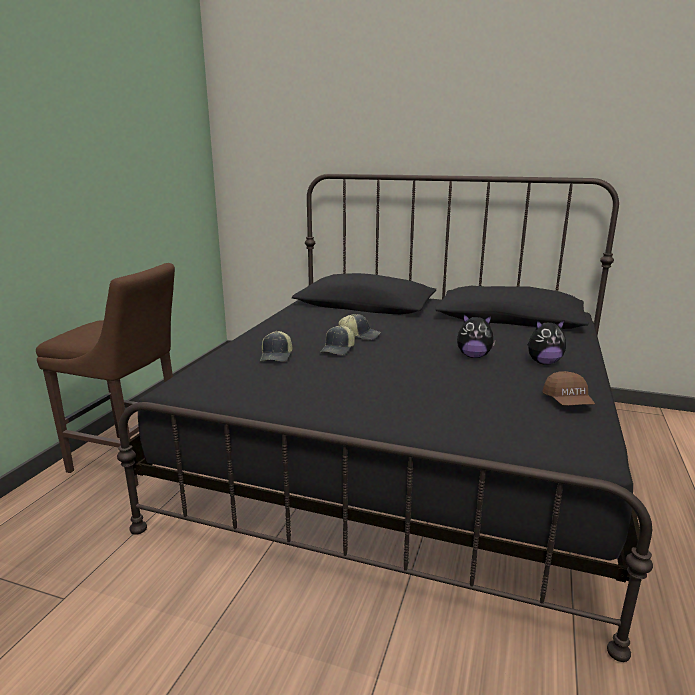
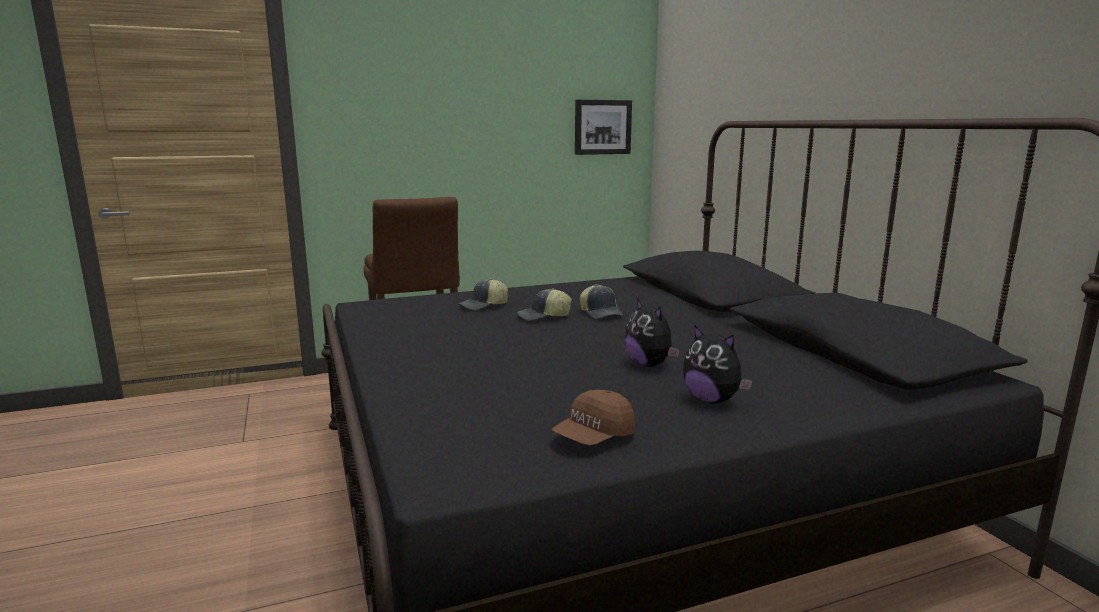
camera: 50 degrees right, 5 degrees down
none -> picture [575,100,632,155]

